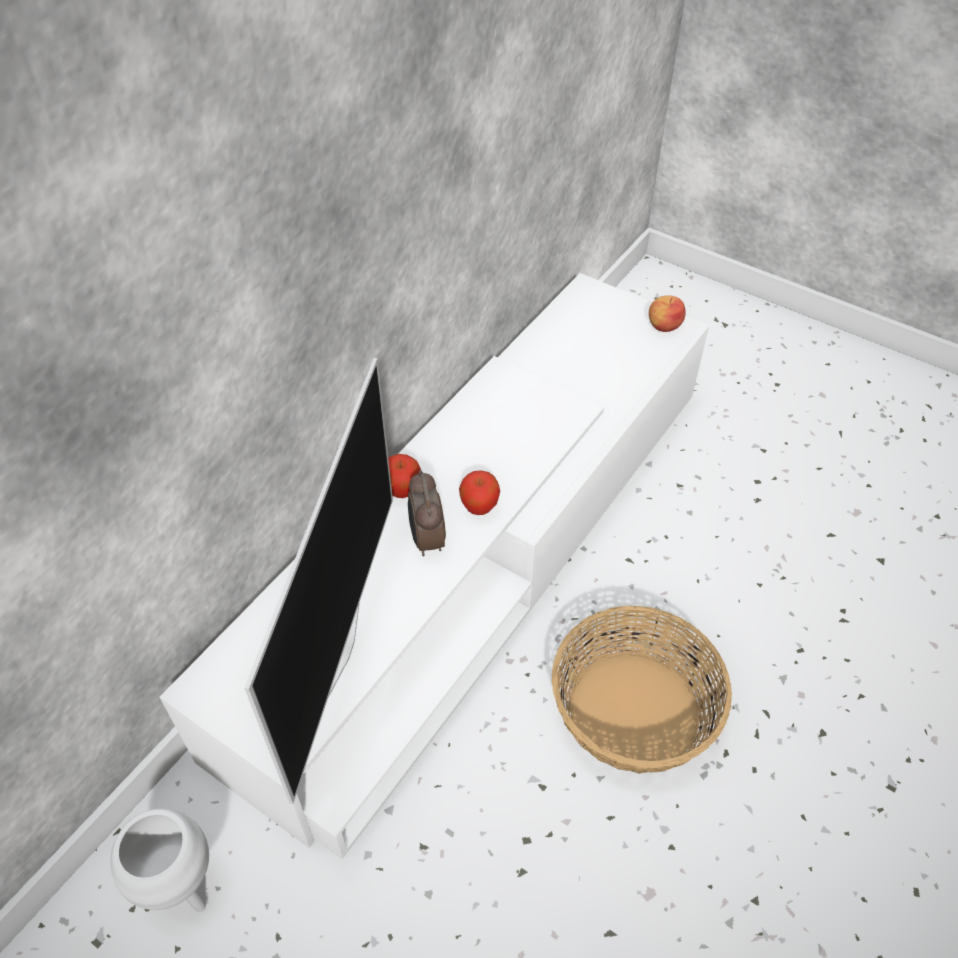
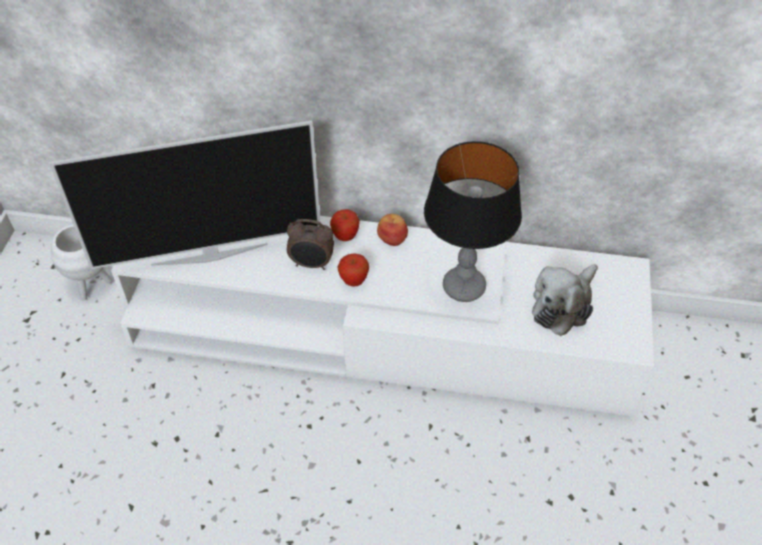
camera: 65 degrees right, 0 degrees up
alarm clock [408,470,446,556] -> alarm clock turned 135 degrees counterclockwise [287,219,334,270]
basket [552,606,732,774] -> none
apple [649,295,686,332] -> apple moved to [377,214,408,246]
none -> table lamp [424,141,522,302]
none -> plush toy [532,264,598,336]

